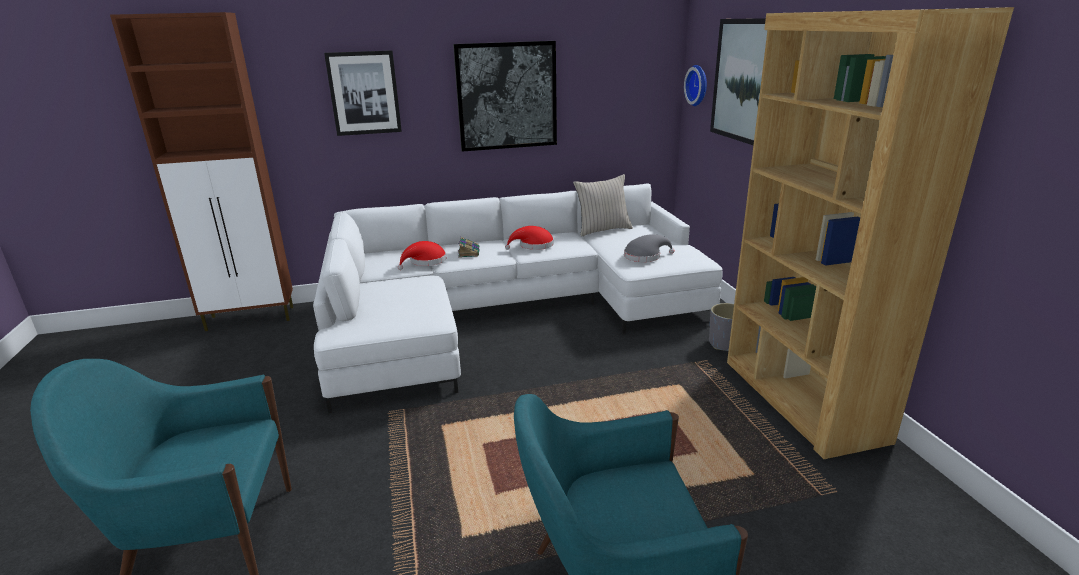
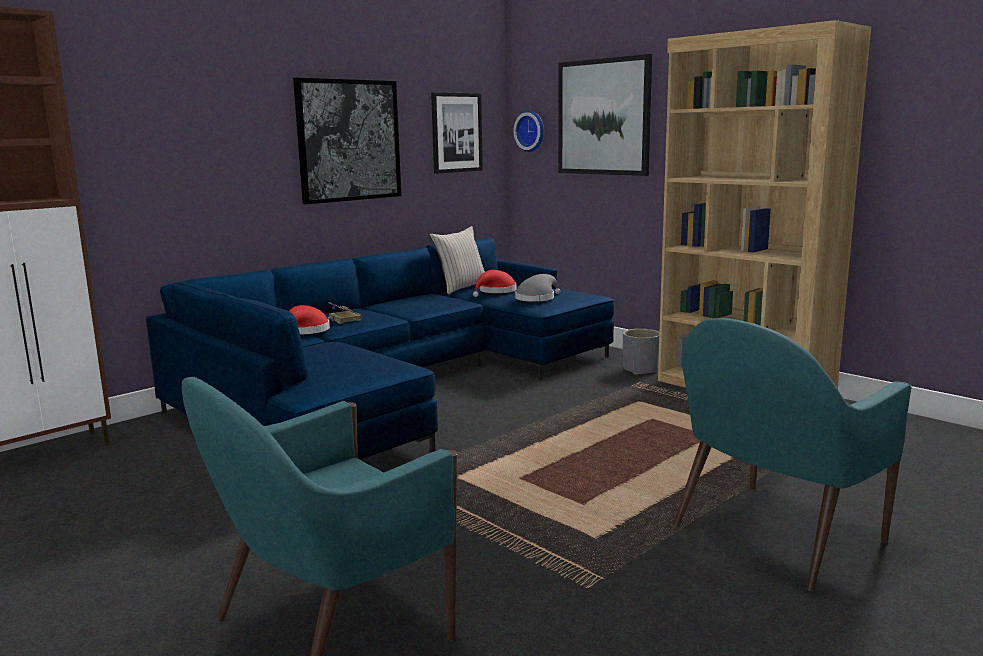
camera: 30 degrees left, 10 degrees down
white sofa [313,183,723,413] -> blue sofa [146,237,614,460]
picture [324,50,402,136] -> picture moved to [431,92,483,174]
red hat [505,226,554,250] -> red hat moved to [473,270,516,297]

